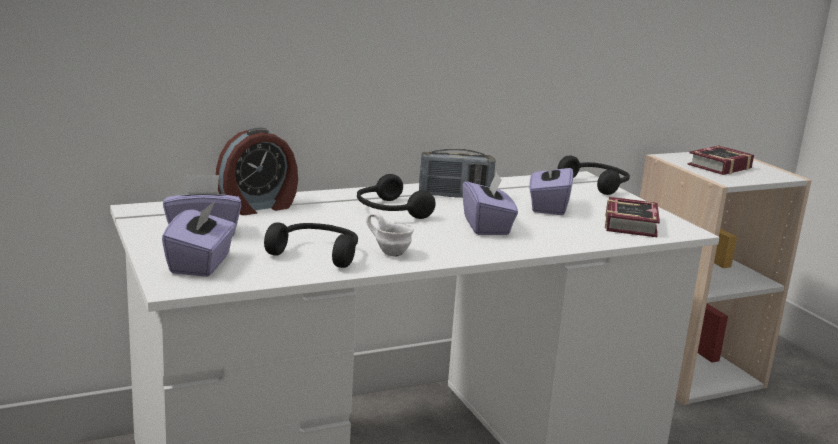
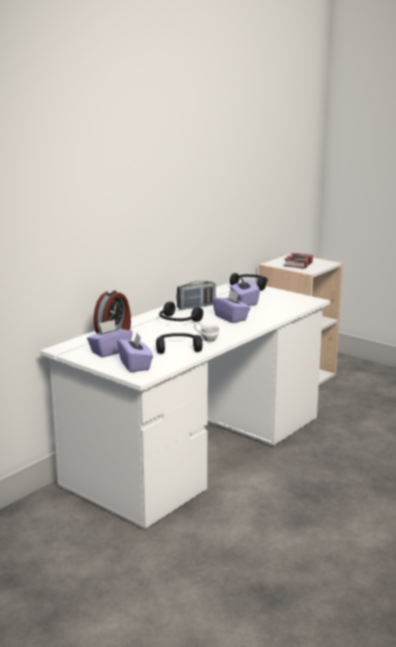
camera: 25 degrees left, 0 degrees up
book [605,197,660,237] -> none

